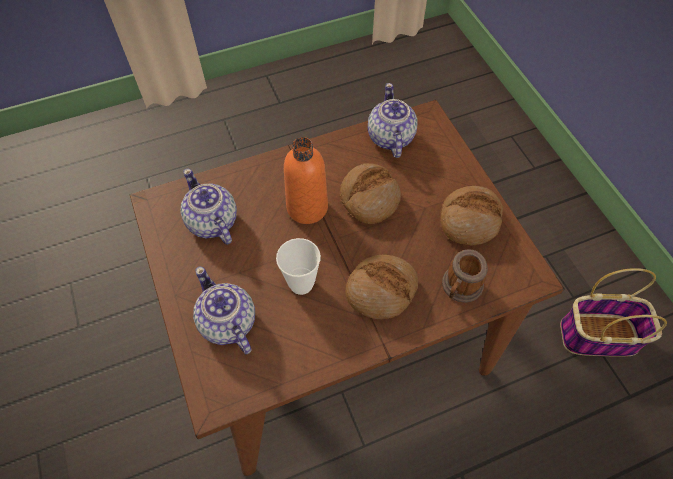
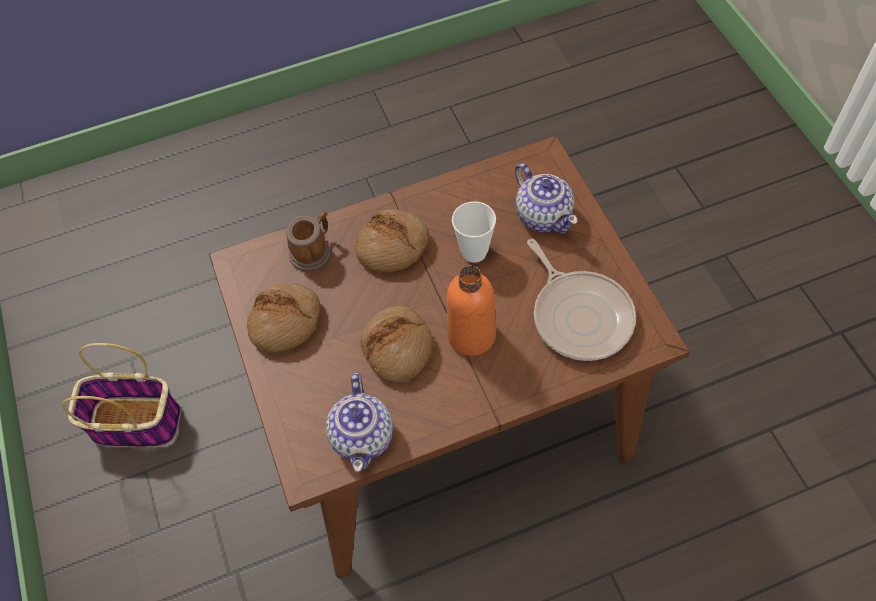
camera: 175 degrees left, 0 degrees up
teapot [181,168,237,244] -> frying pan [527,239,636,361]

